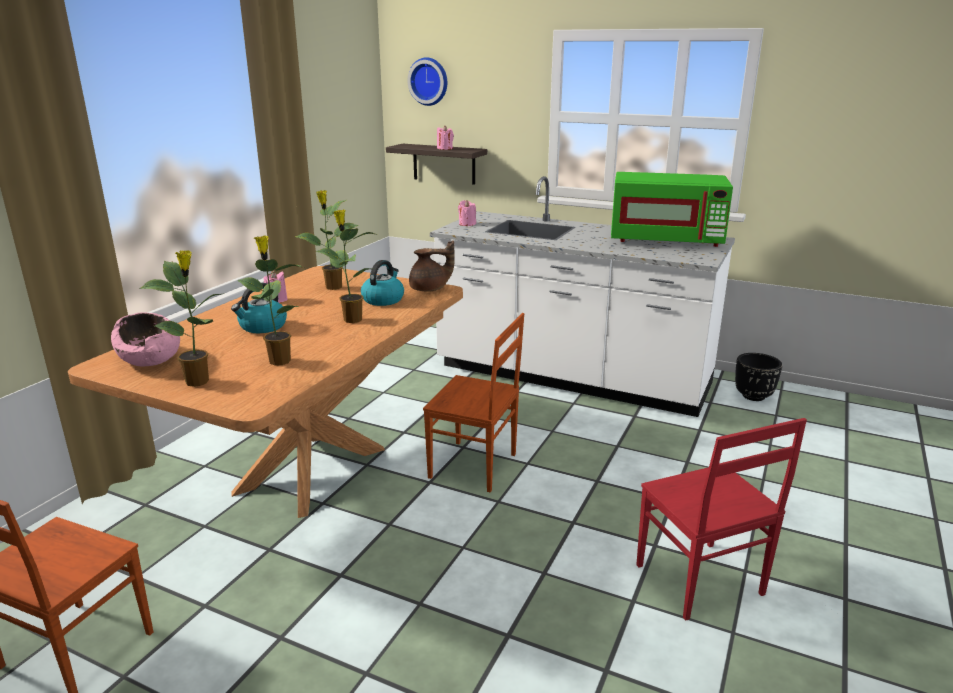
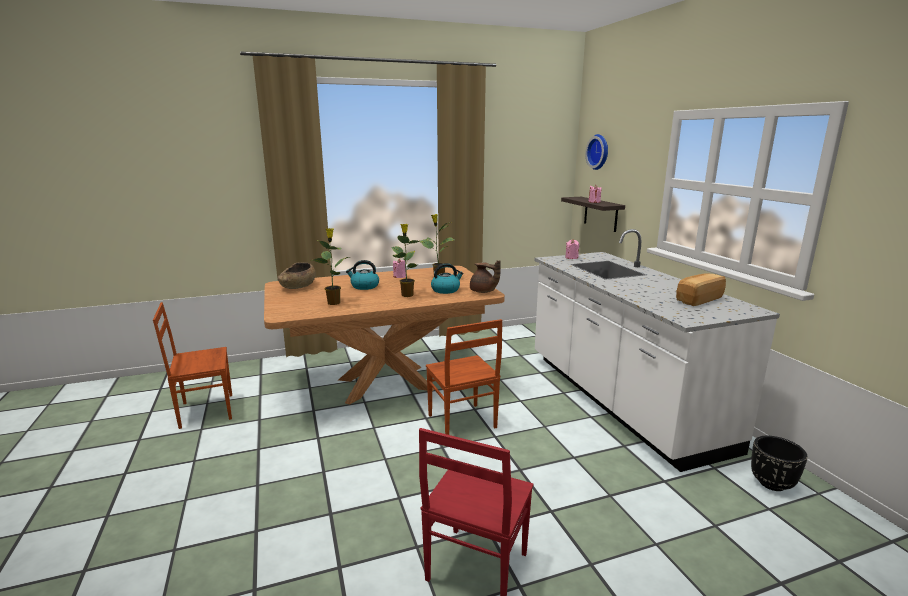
camera: 45 degrees right, 5 degrees down
pink bowl [111,312,180,367] -> brown bowl [278,262,316,289]
potted plant [139,250,221,387] -> none
green microwave [611,172,733,247] -> bread [676,274,726,306]

